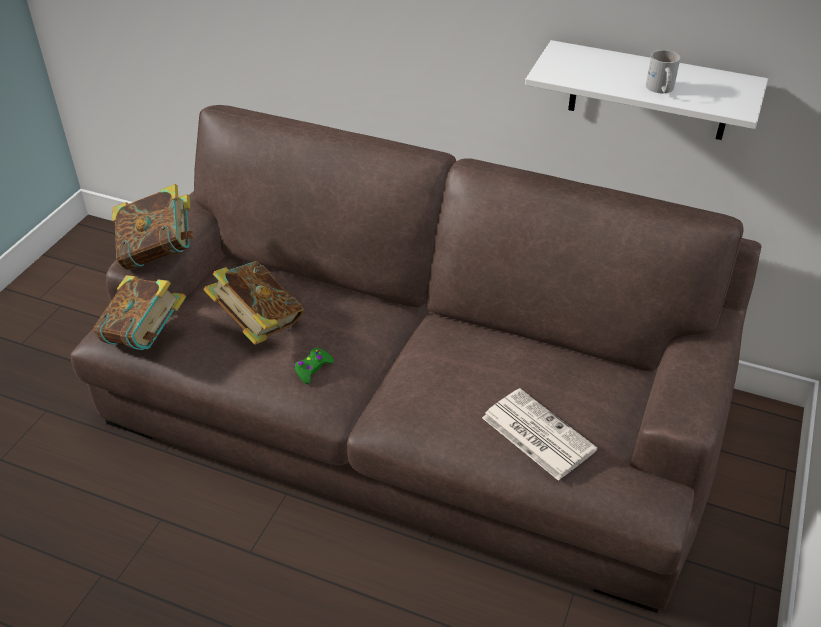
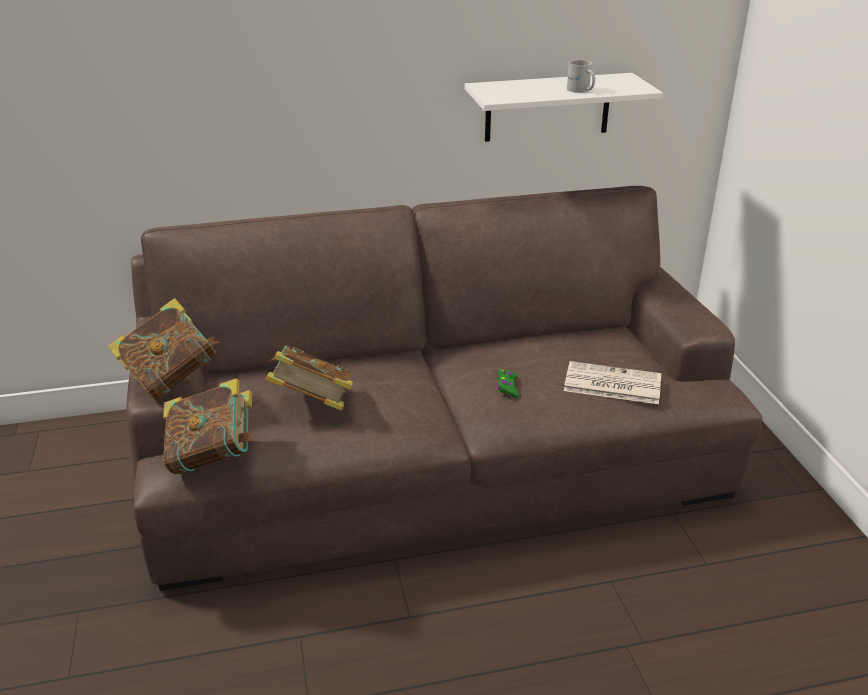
camera: 35 degrees left, 10 degrees down
green game controller [294,348,334,384] -> green game controller moved to [497,369,519,398]

